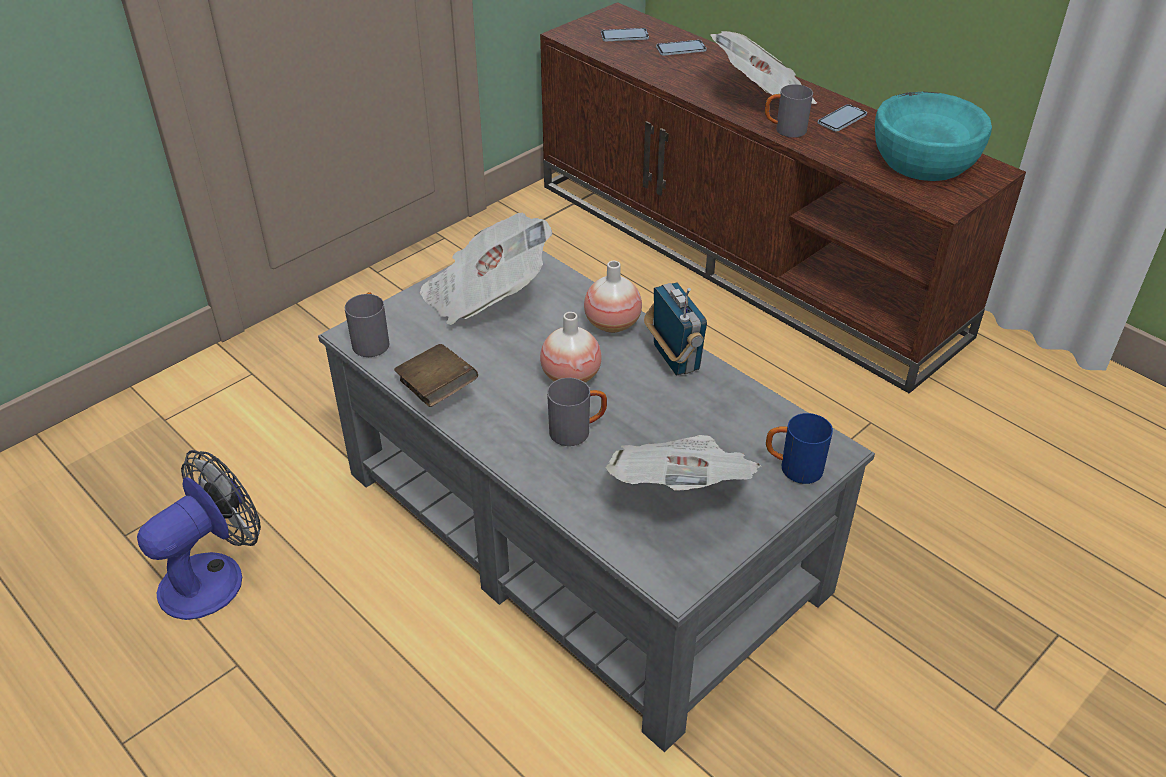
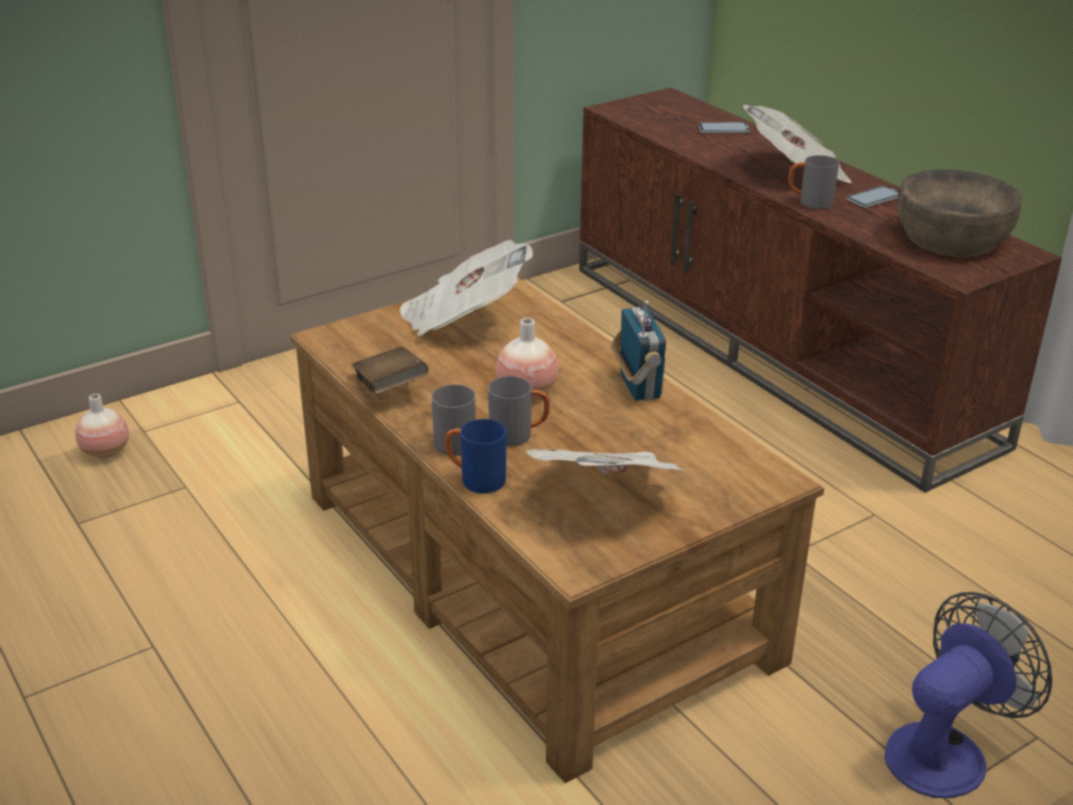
camera: 10 degrees right, 10 degrees down
fan [137,450,261,620] -> fan moved to [885,592,1052,798]
grey coffee table [318,251,875,752] -> brown coffee table [290,277,824,783]
grey mug [345,292,390,357] -> grey mug moved to [431,384,476,456]
vase [584,261,642,333] -> vase moved to [75,394,129,459]
phone [601,28,649,41] -> none
blue mug [766,413,833,484] -> blue mug moved to [445,419,506,493]
turquoise bowl [875,91,992,181] -> brown bowl [897,170,1022,257]

